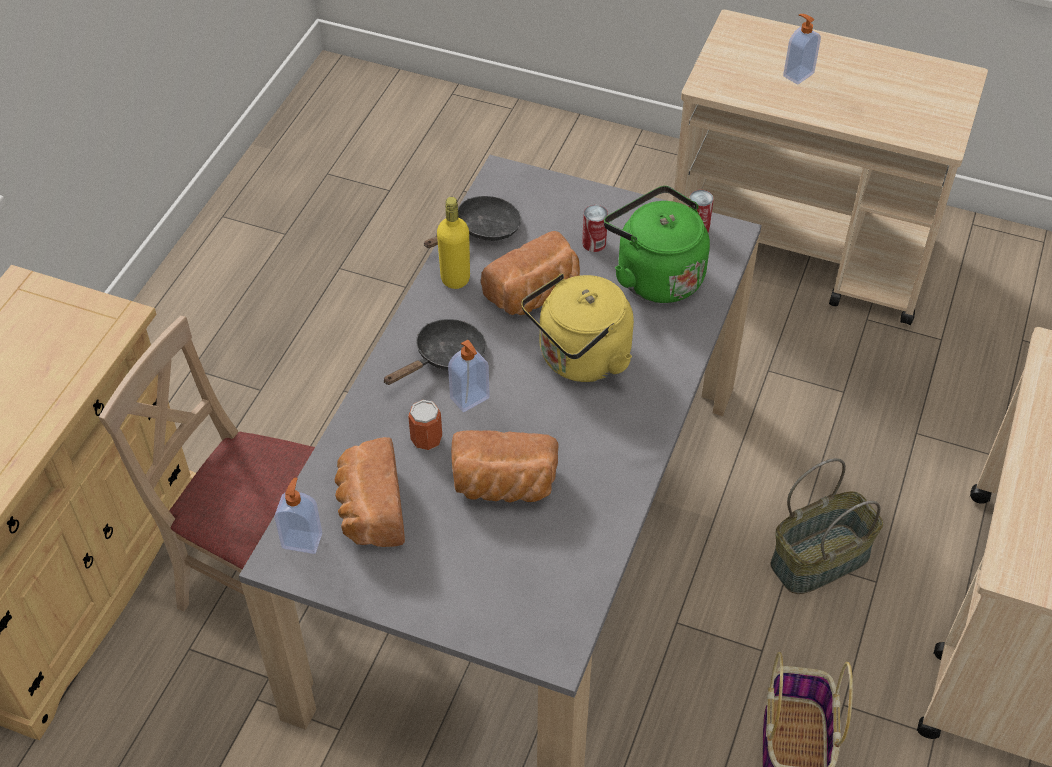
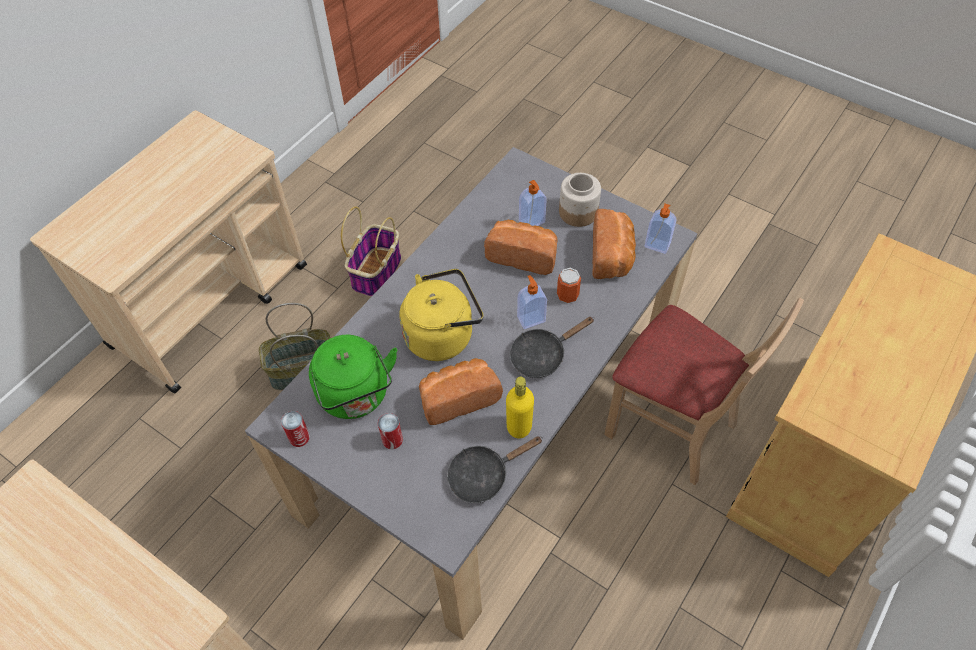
camera: 165 degrees left, 5 degrees up
soap dispenser [783,14,821,85] -> soap dispenser moved to [519,180,547,226]
none -> jar [559,173,601,227]

